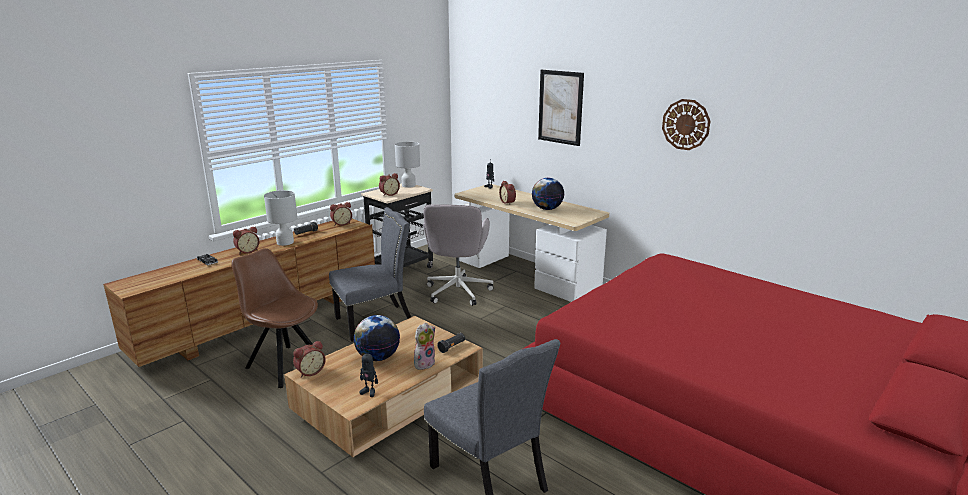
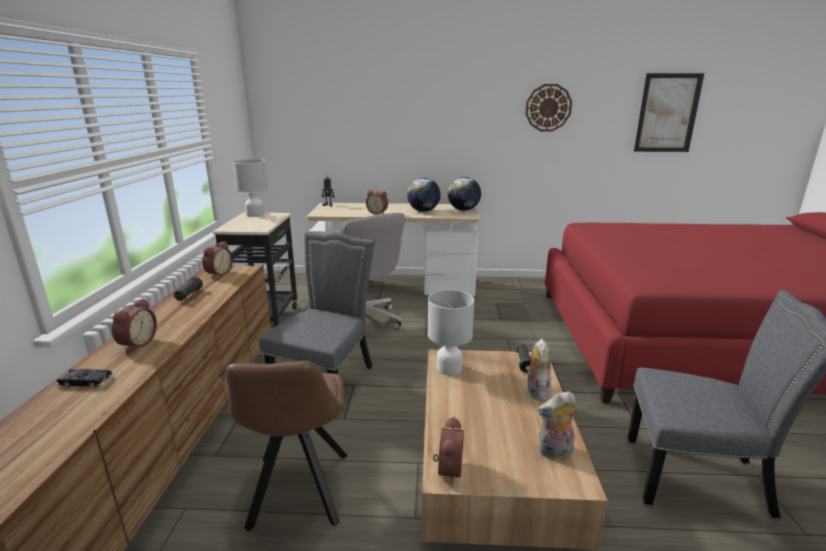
camera: 40 degrees left, 0 degrees up
brown chair [231,248,318,388] -> brown chair turned 90 degrees counterclockwise [226,361,348,532]
grey table lamp [264,190,297,246] -> grey table lamp moved to [428,290,474,375]
globe [353,315,400,361] -> globe moved to [448,177,481,211]
toy robot [359,349,378,397] -> plush toy [538,391,576,459]
alarm clock [379,173,400,196] -> none
picture [538,70,584,146] -> picture moved to [634,73,704,152]

